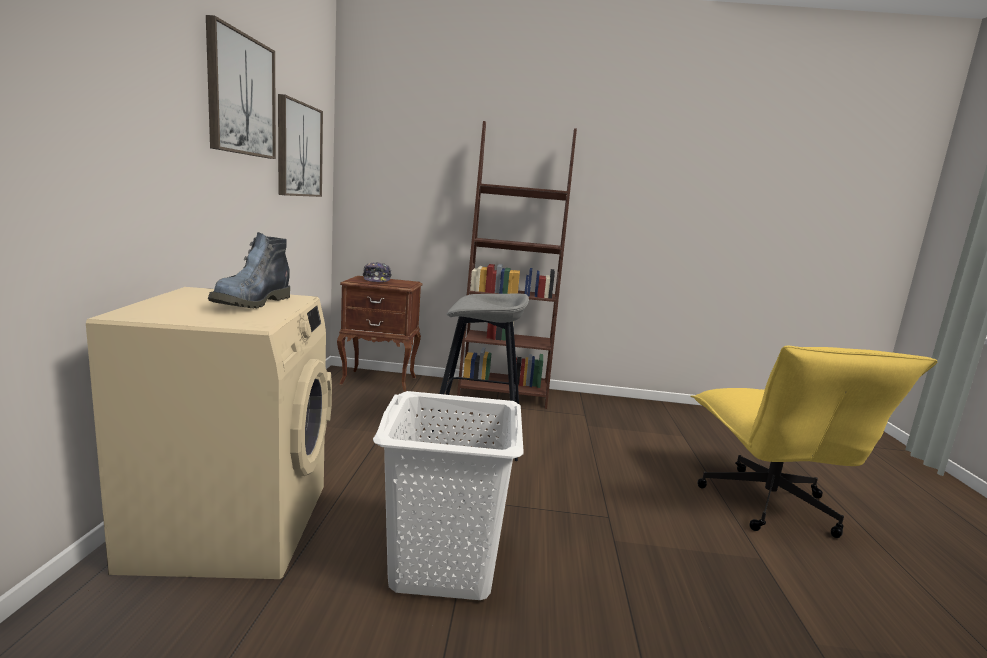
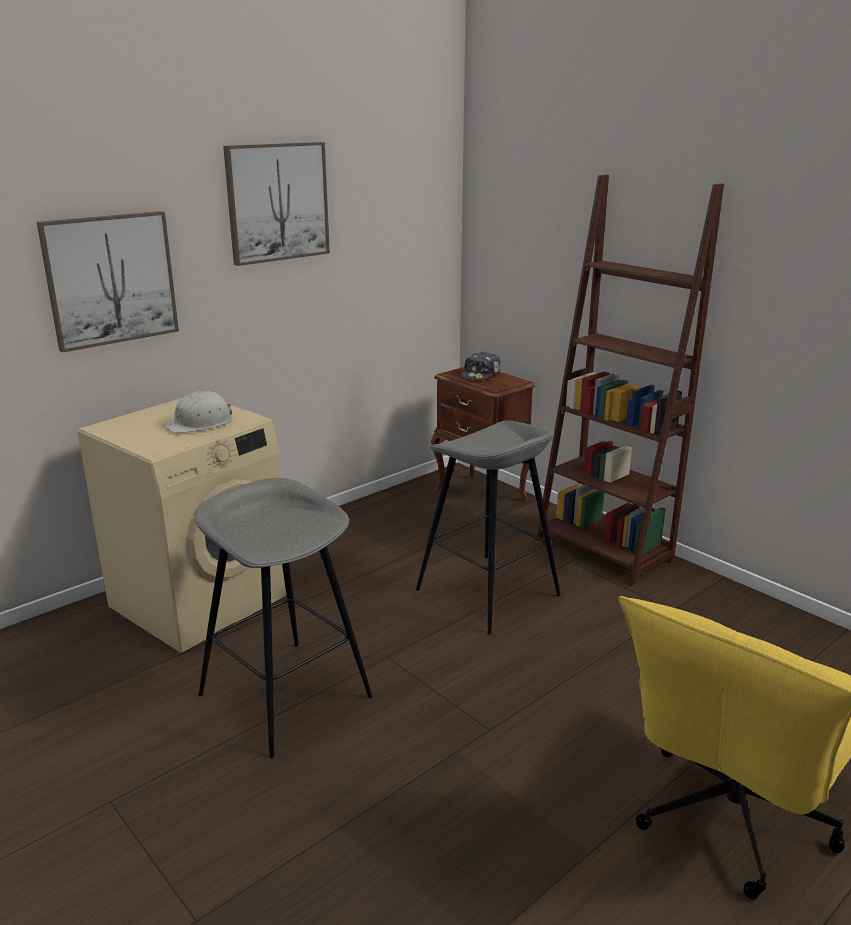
camera: 45 degrees right, 10 degrees up
boot [208,232,290,308] -> white hard hat [163,390,232,433]
picture [278,94,323,197] -> picture moved to [37,211,179,352]
white laundry basket [373,391,524,600] -> grey stool [194,478,373,759]

